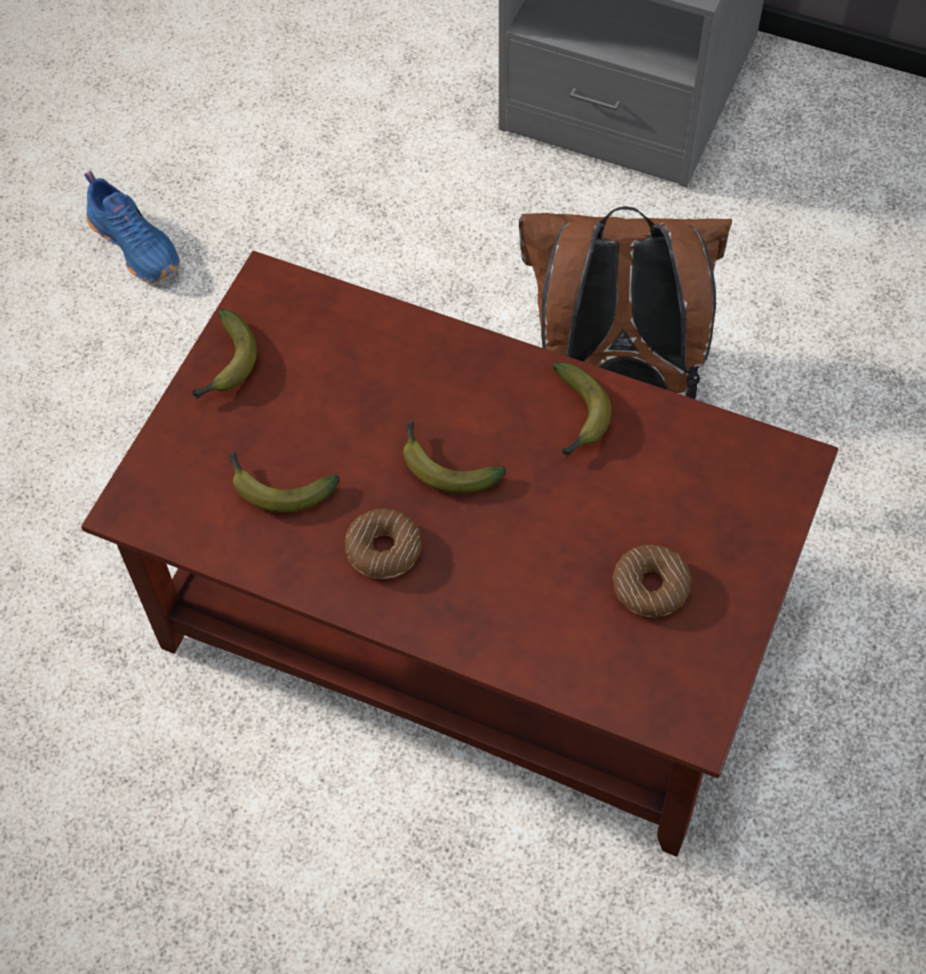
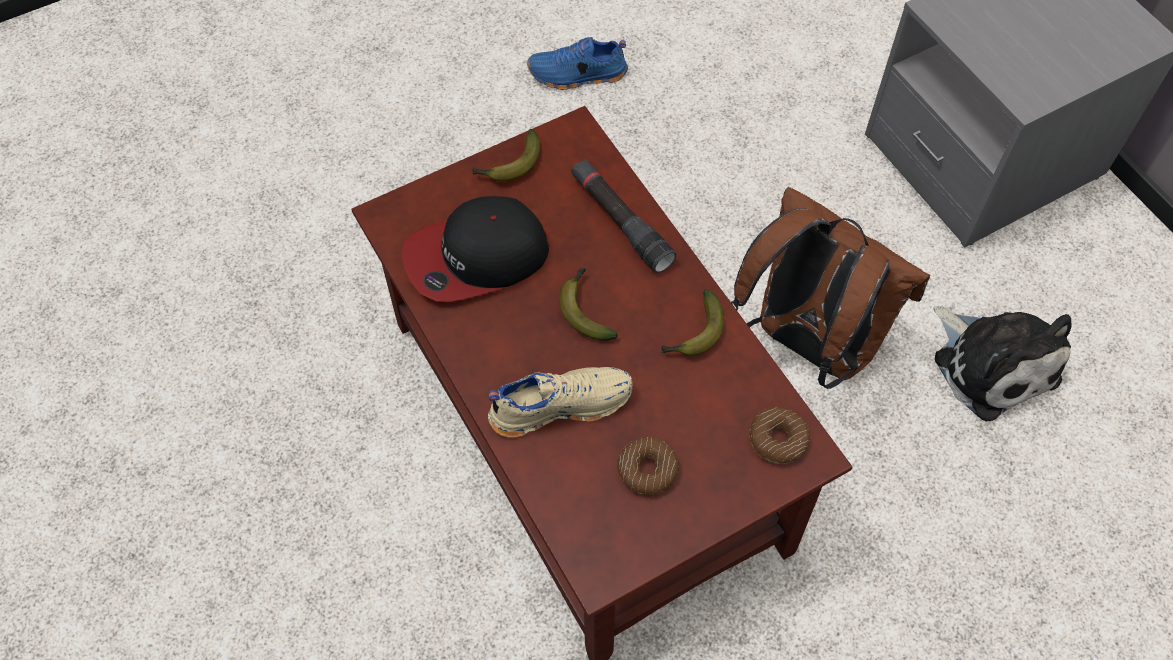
camera: 35 degrees right, 0 degrees up
blue shoe [84,171,180,283] -> blue shoe turned 90 degrees clockwise [527,37,628,90]
banana [229,451,340,513] -> cap [401,196,549,302]
donut [345,509,422,579] -> donut moved to [749,407,810,464]
none -> beige shoe [488,367,633,437]
none -> black flashlight [571,159,676,273]
none -> plush toy [934,306,1072,421]

